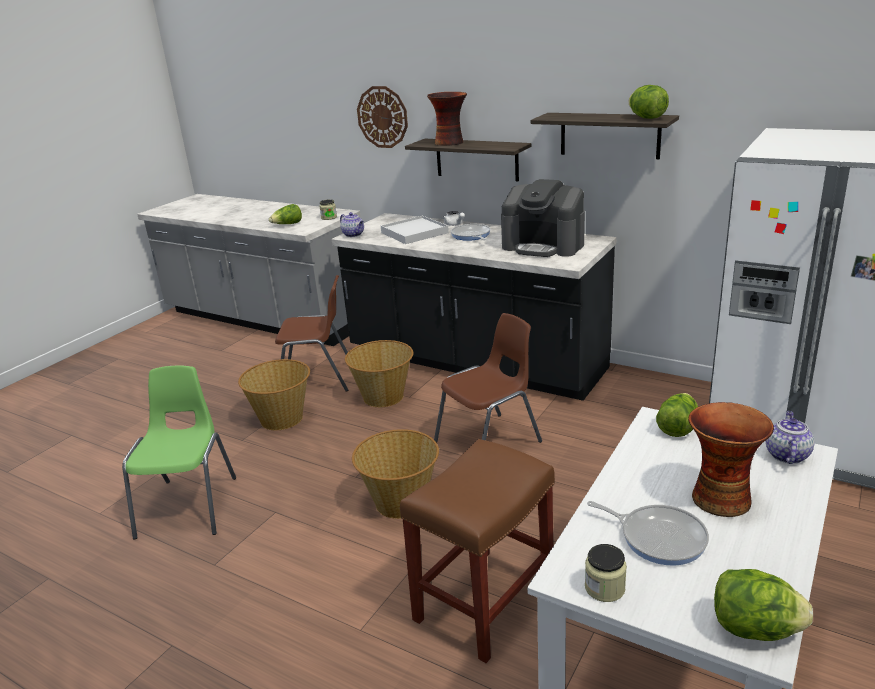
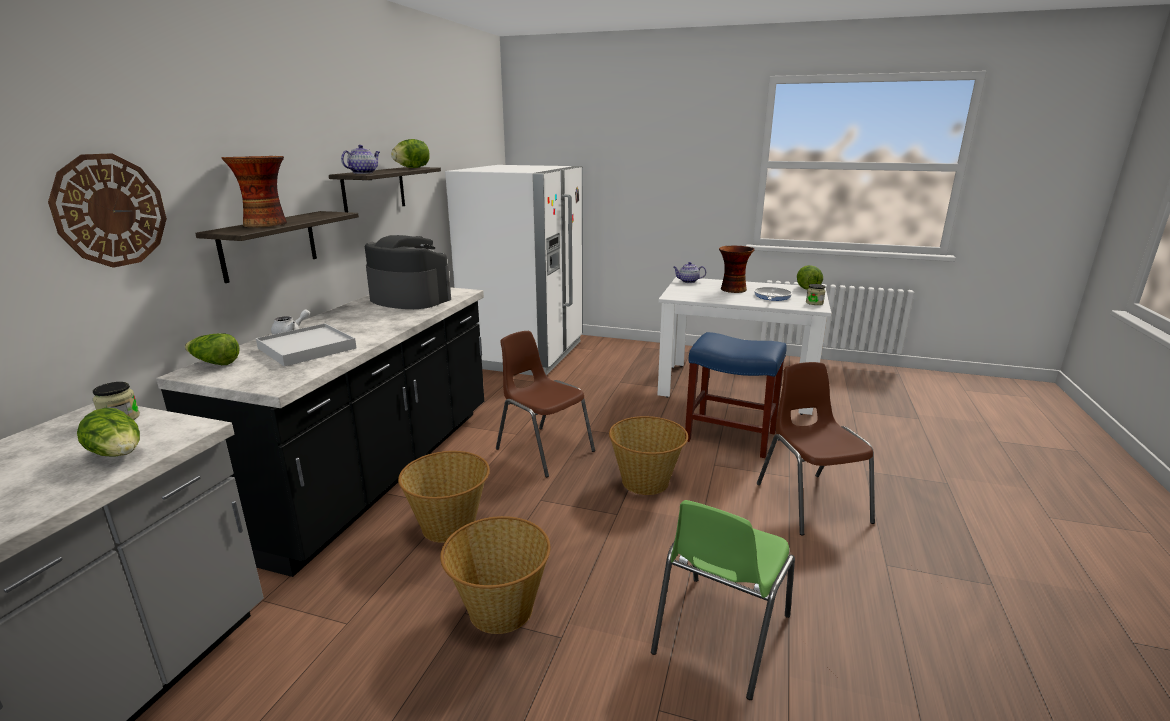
camera: 105 degrees left, 5 degrees down
green chair [122,366,236,540] -> green chair turned 45 degrees counterclockwise [651,500,795,700]
brown chair [275,275,348,392] -> brown chair moved to [757,362,875,535]
teapot [340,212,364,237] -> teapot moved to [341,145,380,174]
brown stool [400,439,555,663] -> blue stool [685,332,787,458]
frying pan [451,224,491,241] -> none
coffee machine [501,179,585,257] -> coffee machine turned 75 degrees counterclockwise [365,235,451,309]
lettuce [656,393,698,437] -> lettuce moved to [185,333,240,365]

